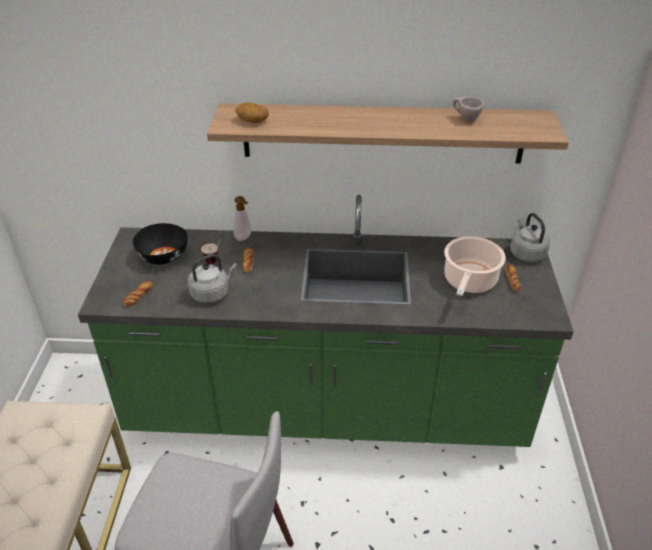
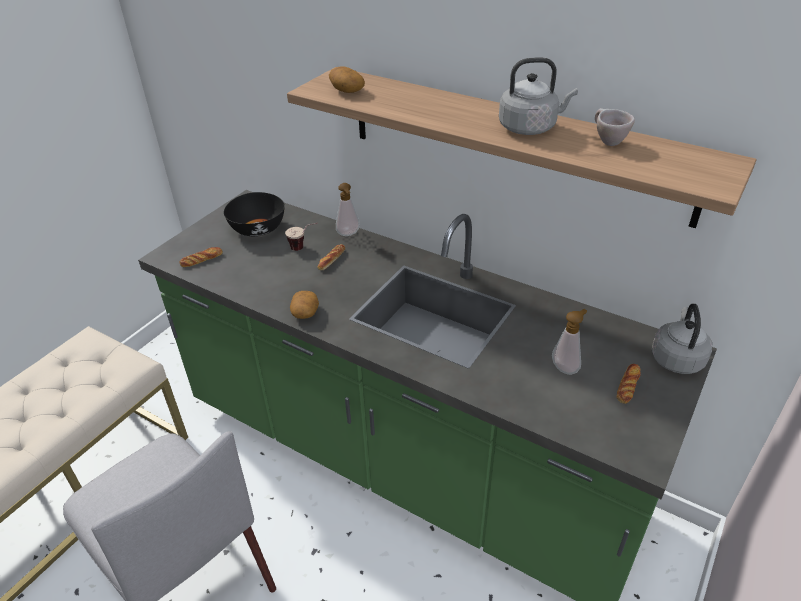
camera: 30 degrees right, 0 degrees up
grey kettle [188,254,237,303] -> grey kettle moved to [499,58,578,135]
cooking pot [444,236,506,296] -> soap dispenser [552,309,587,375]
none -> potato [290,291,319,319]

